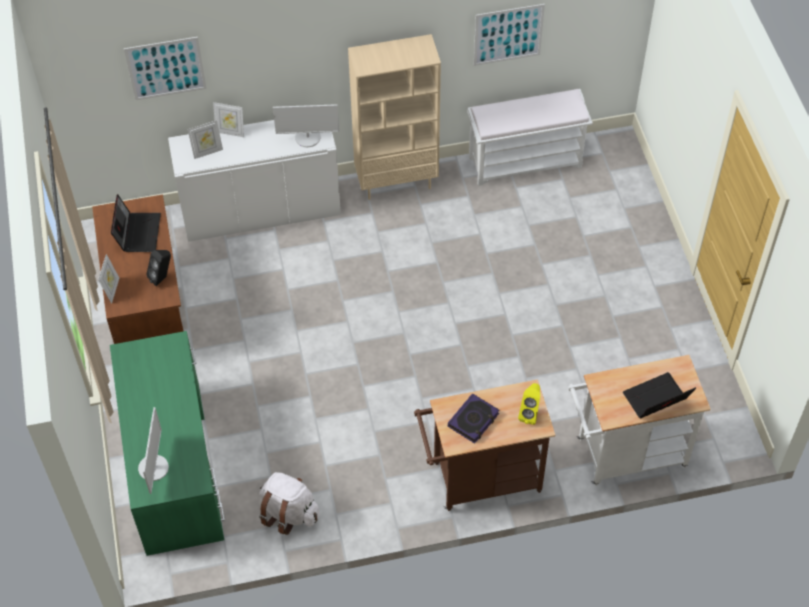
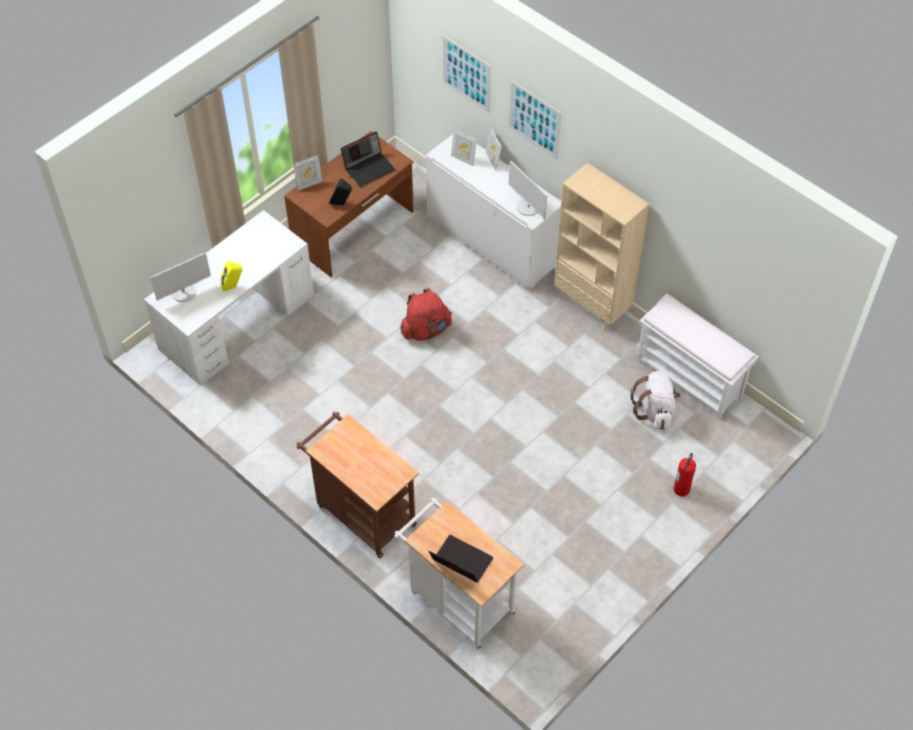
camera: 55 degrees right, 0 degrees up
green desk [110,331,224,556] -> white desk [144,210,314,386]
white backpack [259,472,320,535] -> white backpack moved to [631,371,680,429]
book [448,393,499,444] -> none
picture [474,4,545,66] -> picture moved to [509,81,561,159]
yellow speaker [518,383,540,425] -> yellow speaker moved to [220,261,242,292]
none -> red backpack [400,288,452,341]
none -> fire extinguisher [674,453,696,497]

